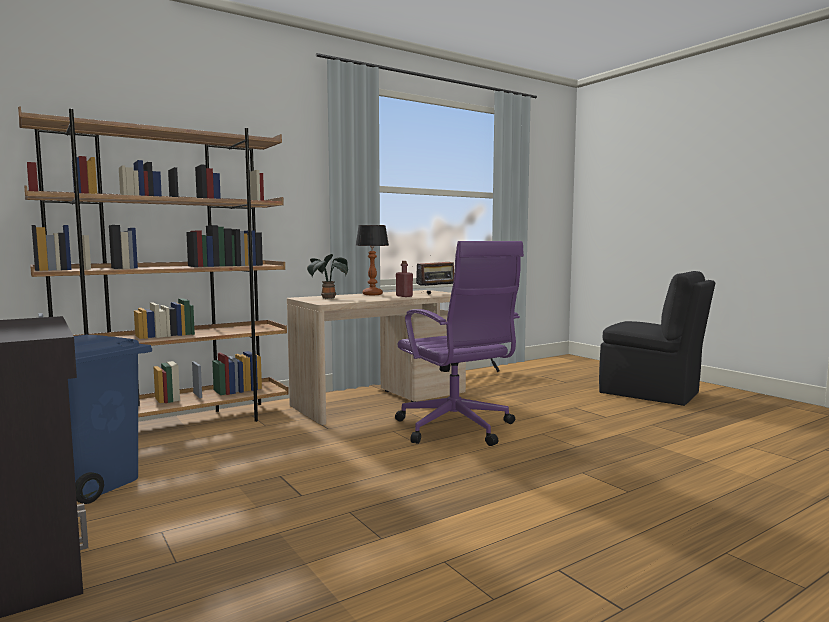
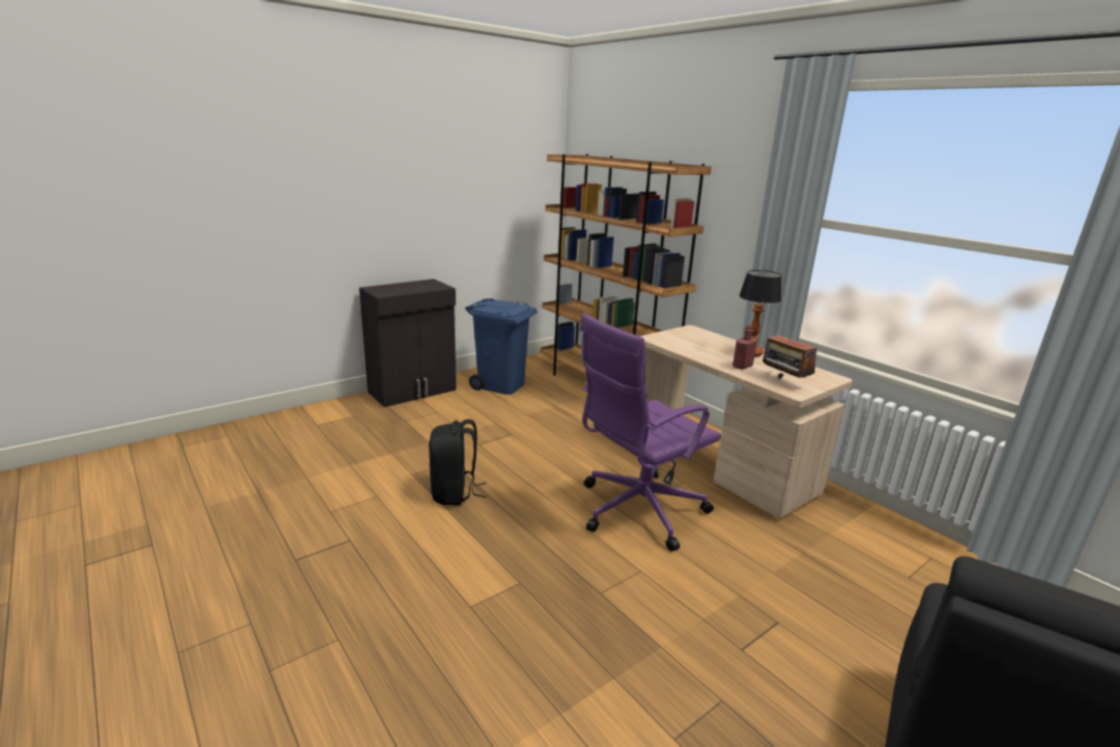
camera: 85 degrees right, 15 degrees up
potted plant [307,254,348,299] -> none
none -> black backpack [429,419,486,505]

